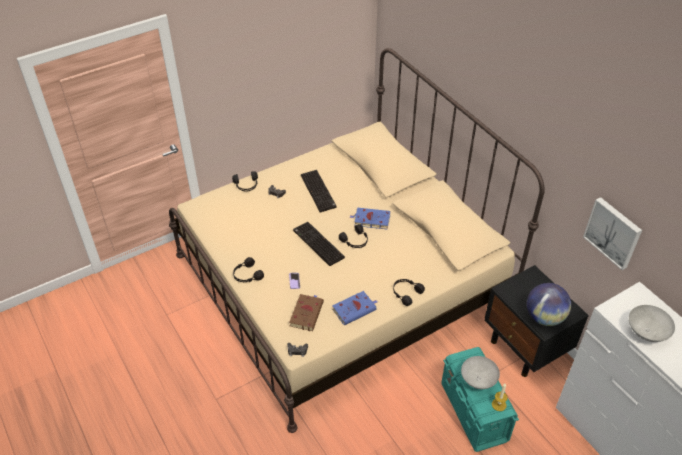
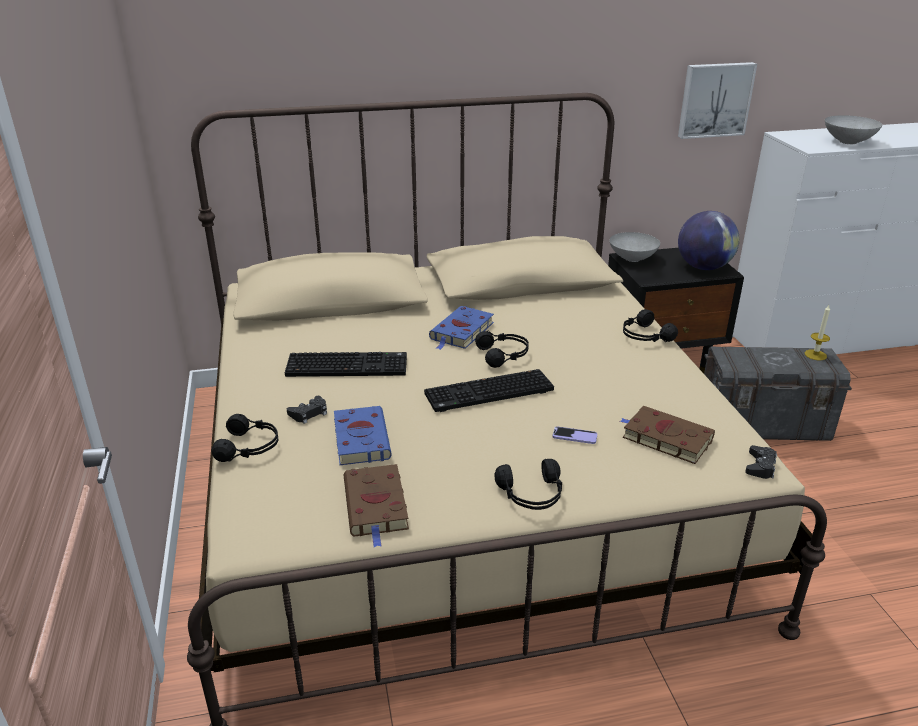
camera: 70 degrees left, 15 degrees down
blue book [332,291,377,325] -> blue book moved to [334,406,392,465]
turquoise storage box [441,347,519,452] -> grey storage box [704,347,852,441]
grey bowl [461,356,500,389] -> grey bowl moved to [609,232,660,262]
none -> brown book [344,464,409,547]

